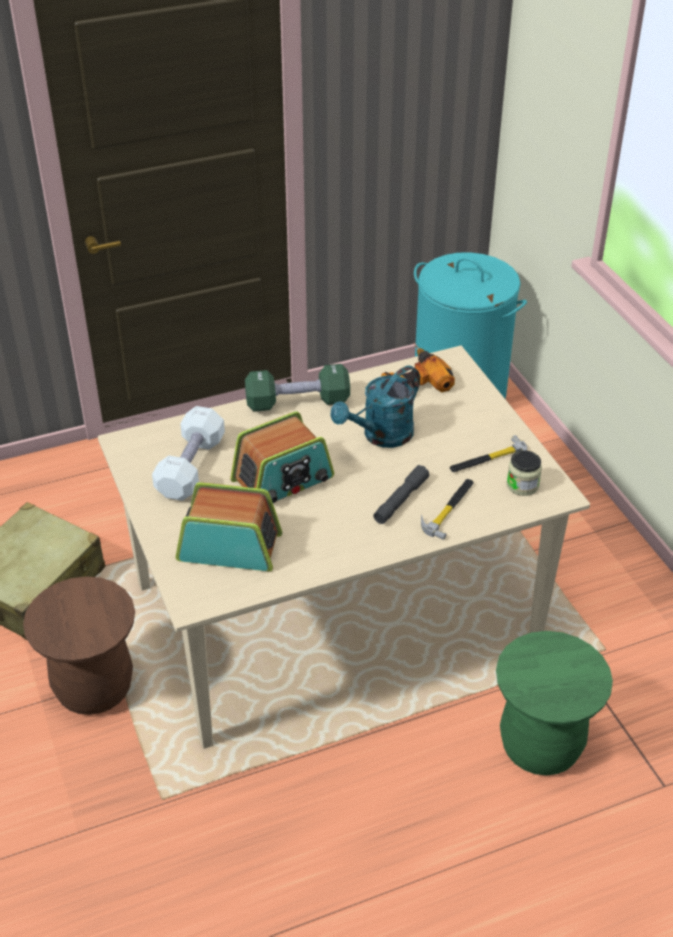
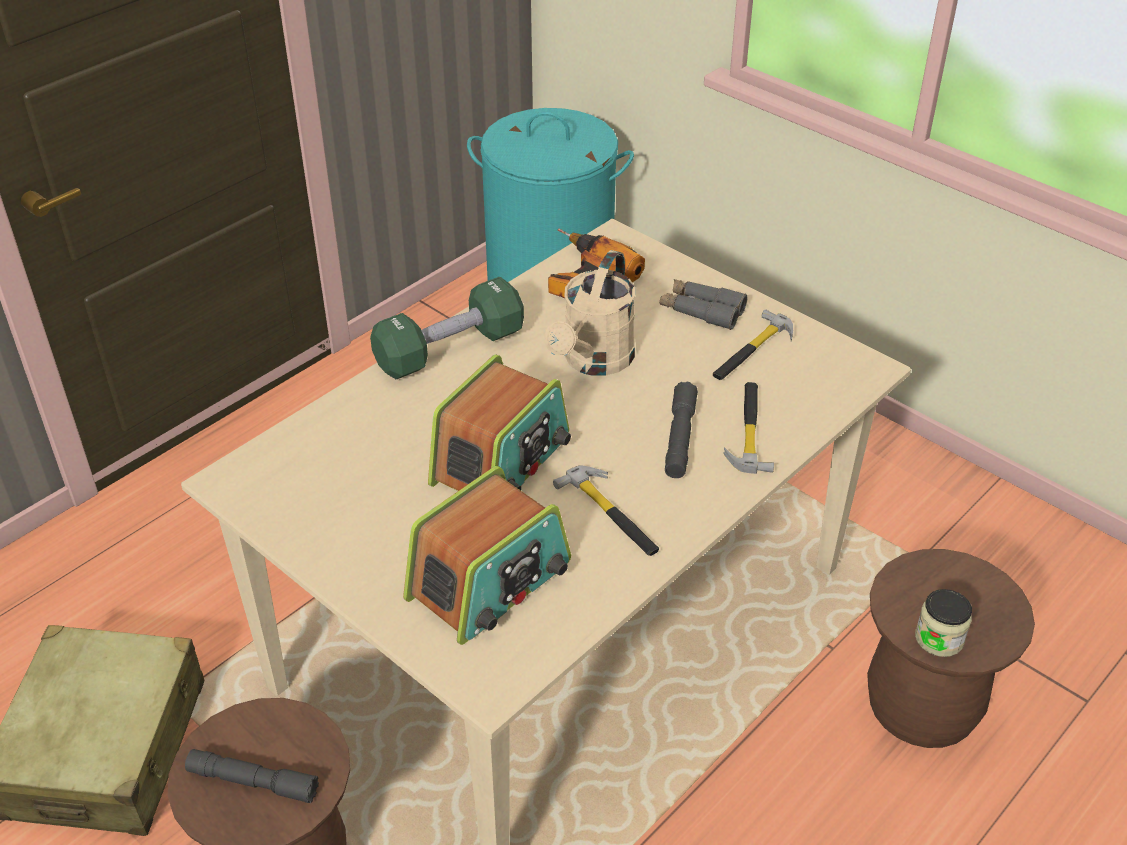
camera: 25 degrees left, 0 degrees up
white dumbbell [152,406,225,501] -> none
radio [176,482,282,572] -> radio turned 150 degrees clockwise [403,466,571,645]
turquoise watering can [331,366,420,448] -> beige watering can [544,250,635,376]
green stool [496,631,613,775] -> brown stool [867,549,1035,748]
jar [506,450,542,496] -> jar moved to [915,589,972,657]
none -> grey flashlight [185,749,319,803]
none -> hammer [553,465,659,556]
none -> grey binoculars [660,279,747,330]

